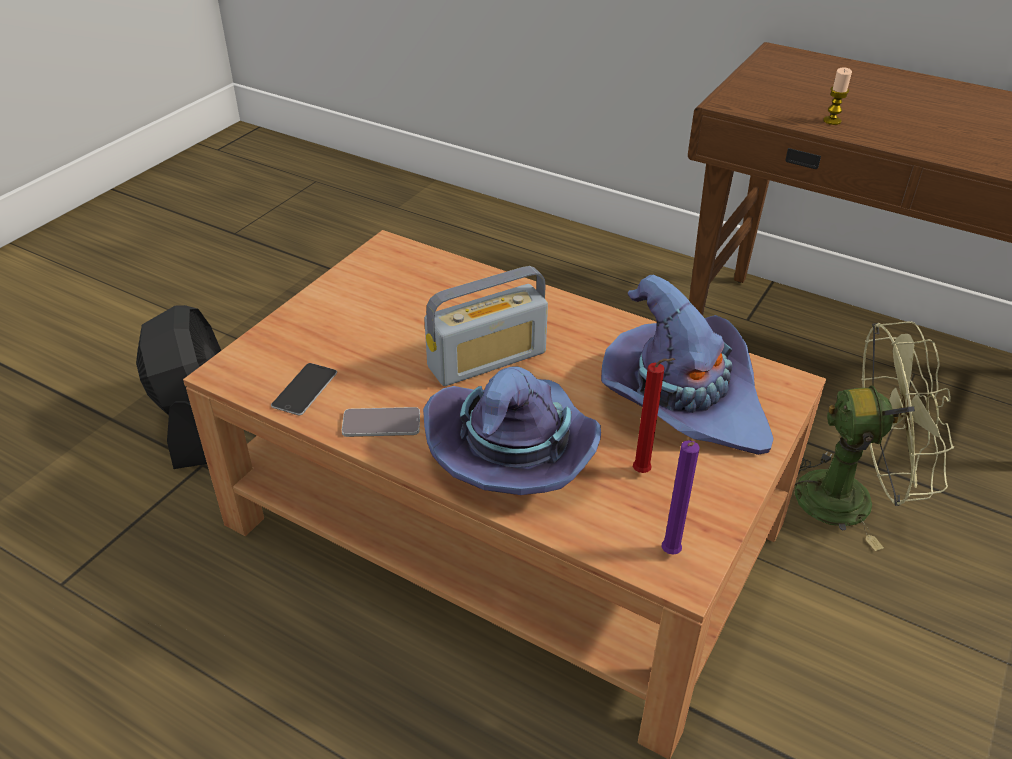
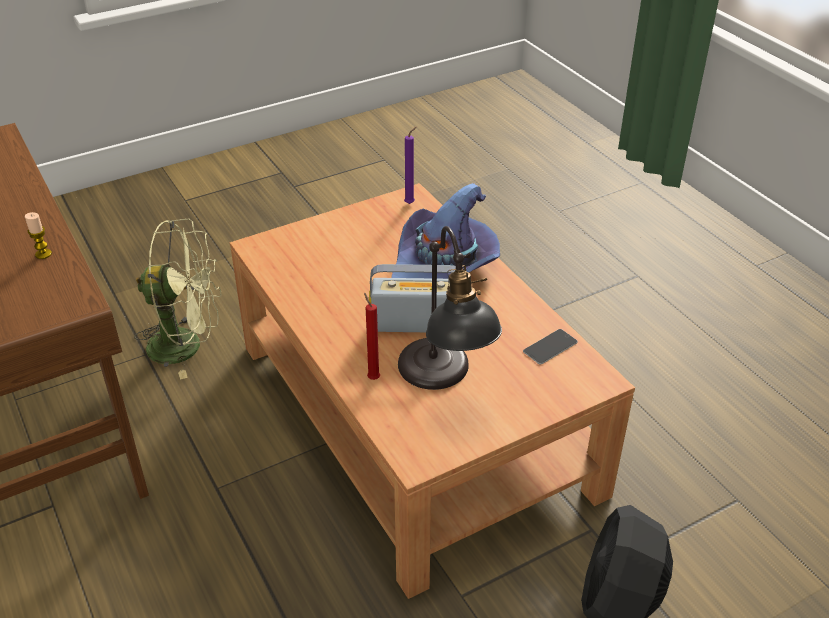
camera: 150 degrees left, 0 degrees up
phone [342,407,420,437] -> none
purple hat [601,275,774,455] -> none
red candle [633,358,675,473] -> red candle moved to [364,292,380,380]
green fan [795,321,954,551] -> green fan turned 150 degrees clockwise [134,219,222,380]
none -> grey table lamp [398,226,502,390]

